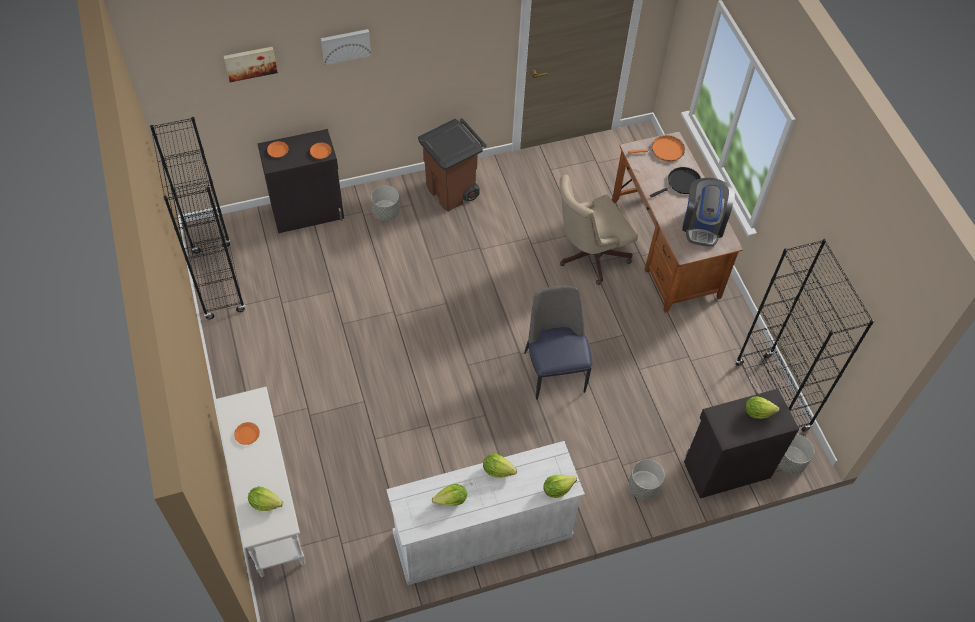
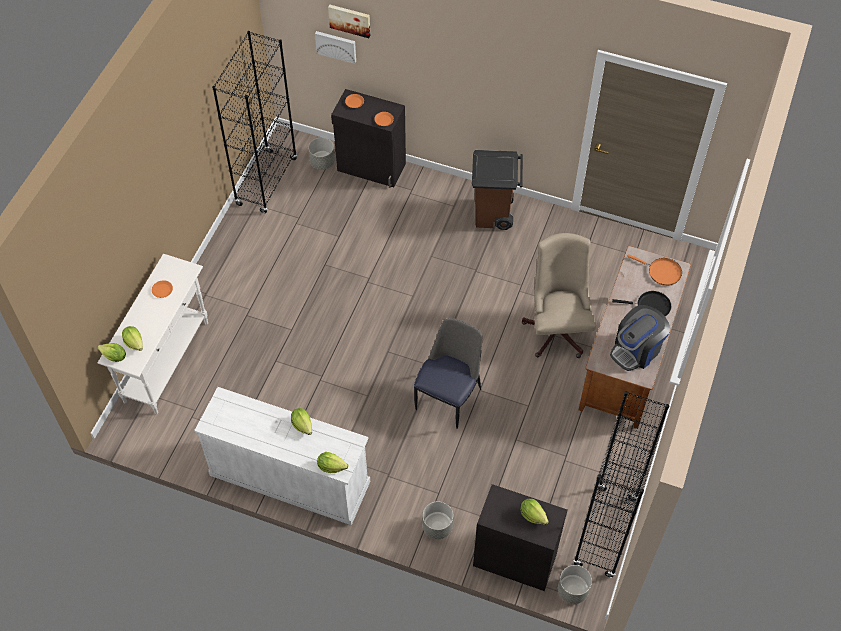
camera: 40 degrees right, 0 degrees up
picture [321,29,371,65] -> picture moved to [315,31,356,64]
grey planter [371,186,400,221] -> grey planter moved to [308,138,335,170]
lettuce [432,484,467,506] -> lettuce moved to [97,343,126,362]
beige office chair [559,175,638,285] -> beige office chair turned 75 degrees clockwise [522,233,596,358]

